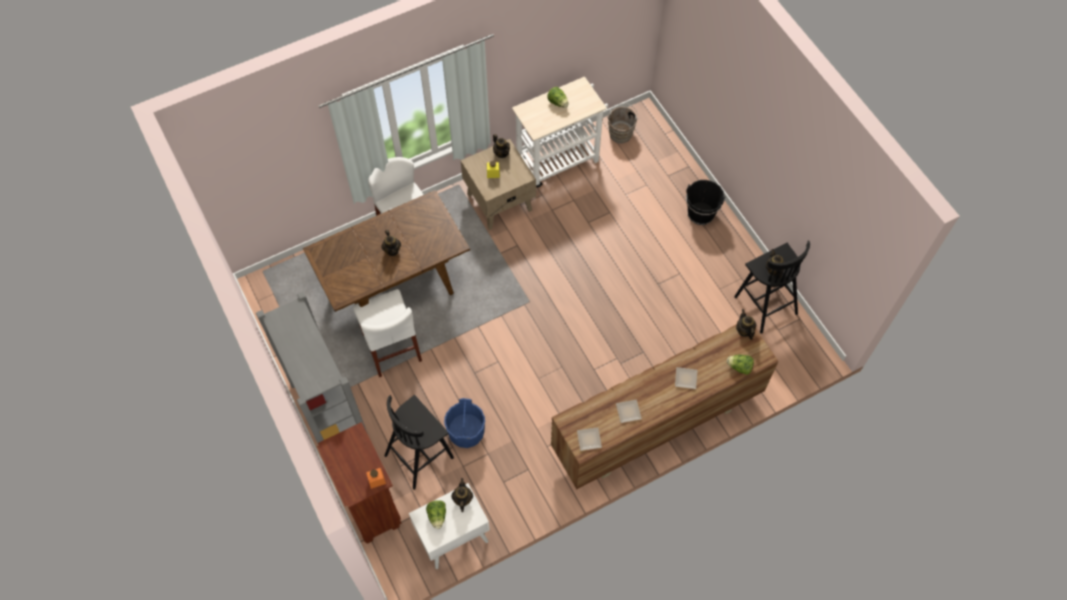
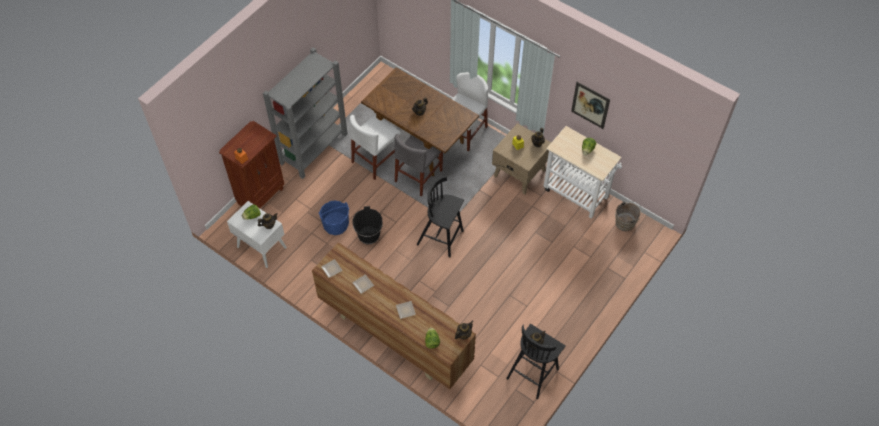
camera: 65 degrees right, 5 degrees down
black stool [384,395,454,490] -> black stool moved to [417,176,464,258]
black bucket [686,180,726,225] -> black bucket moved to [353,206,383,244]
none -> grey chair [395,134,443,197]
none -> picture [571,82,610,129]

